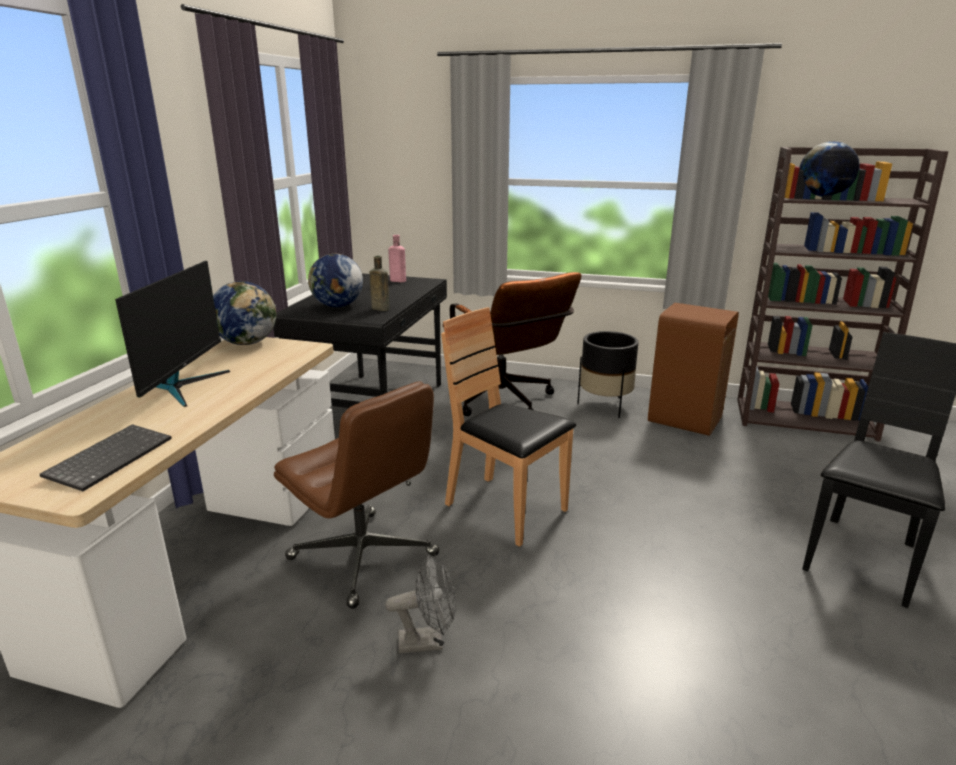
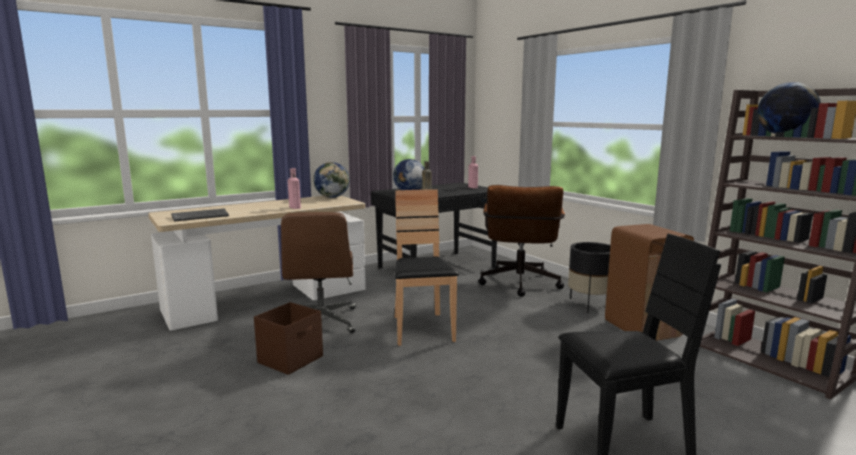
camera: 40 degrees right, 10 degrees down
monitor [115,261,230,407] -> none
grey fan [385,556,456,653] -> brown storage box [254,302,323,375]
none -> pink bottle [288,168,301,209]

